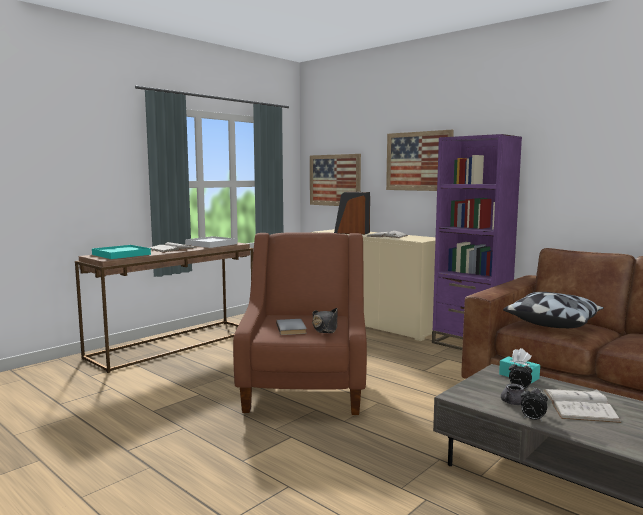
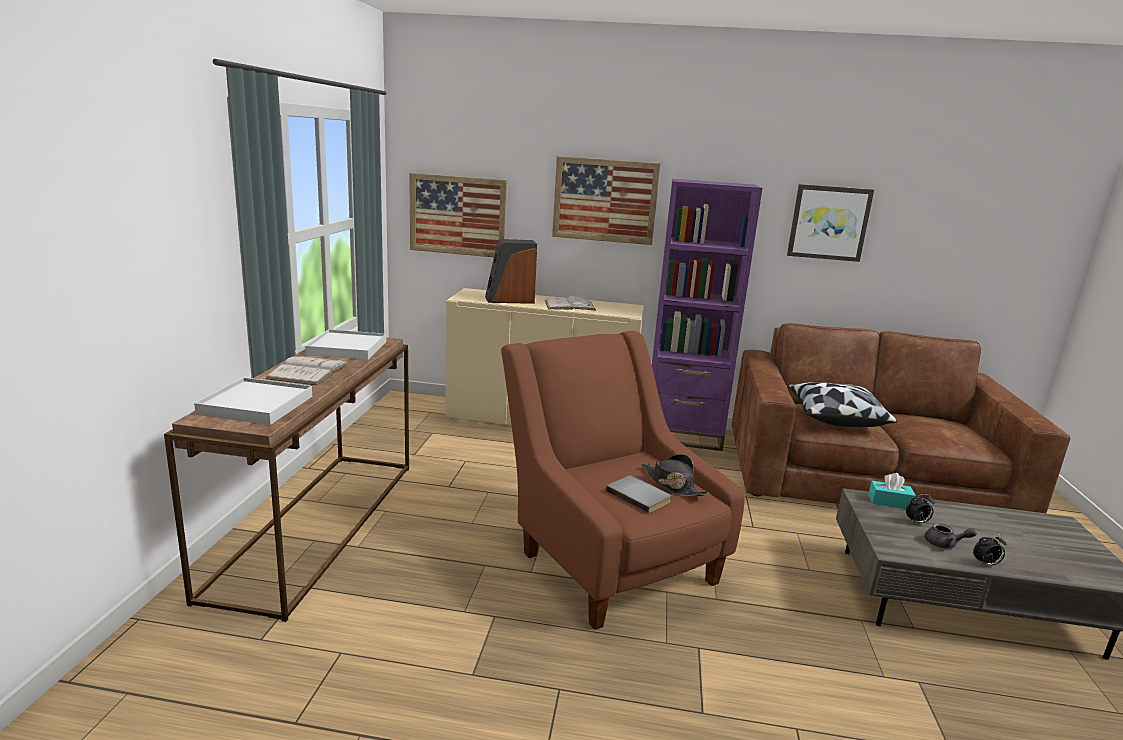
camera: 35 degrees left, 10 degrees up
turquoise tray [92,245,151,259] -> white tray [194,377,312,425]
white book [544,389,621,423] -> none
none -> picture [787,184,874,262]

